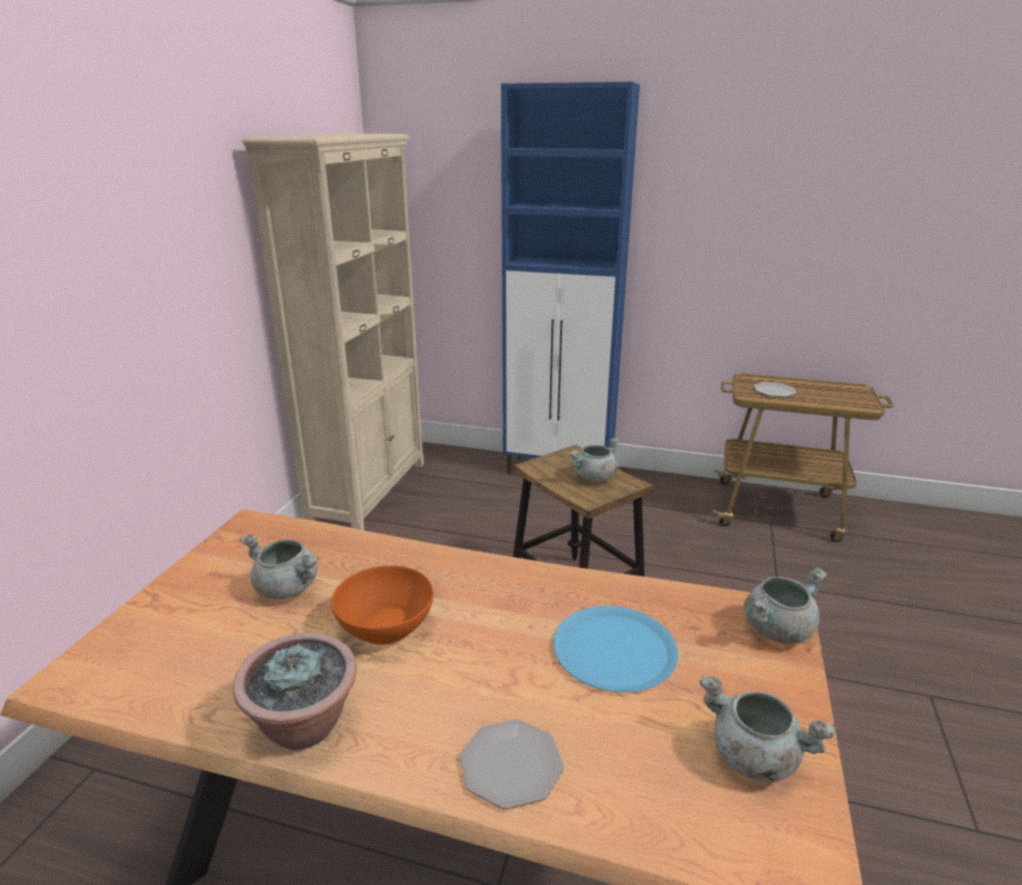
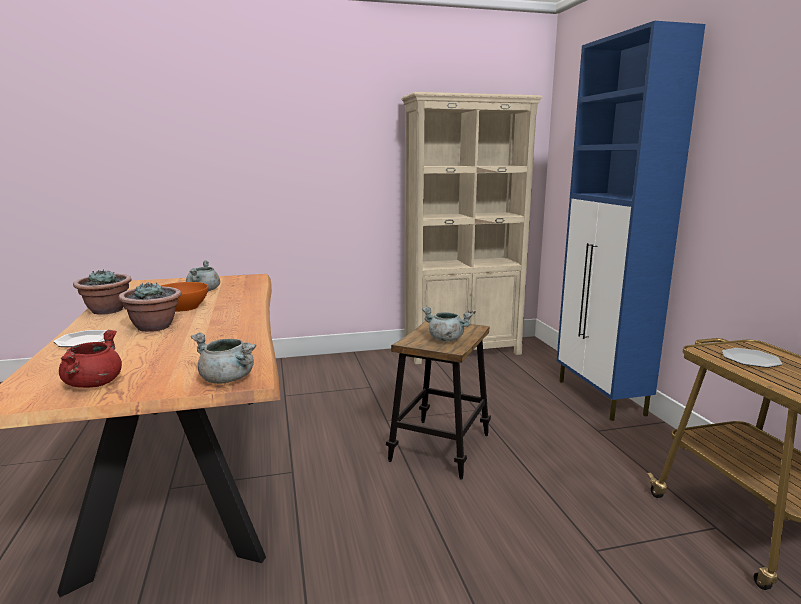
camera: 60 degrees right, 10 degrees down
blue plate [553,606,678,692] -> none
grey cooking pot [700,674,835,782] -> red cooking pot [59,330,122,388]
none -> potted plant [118,282,181,332]

